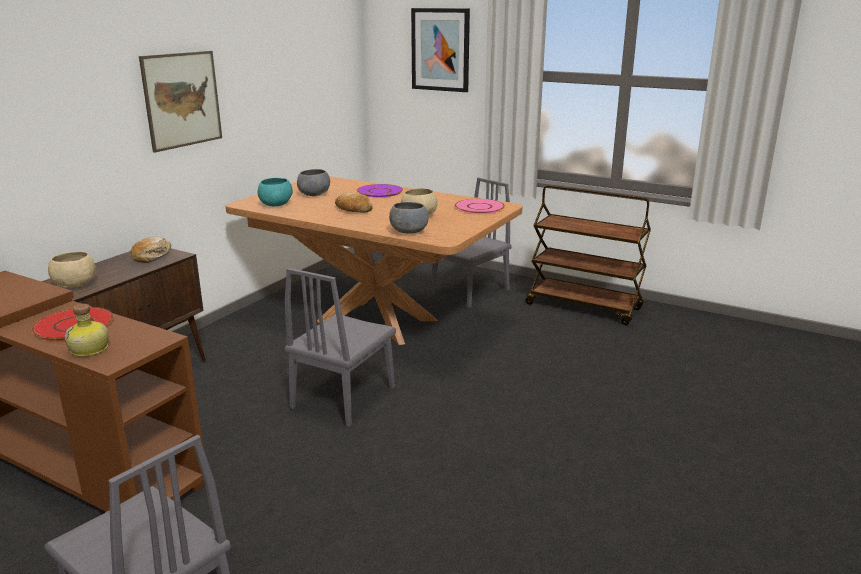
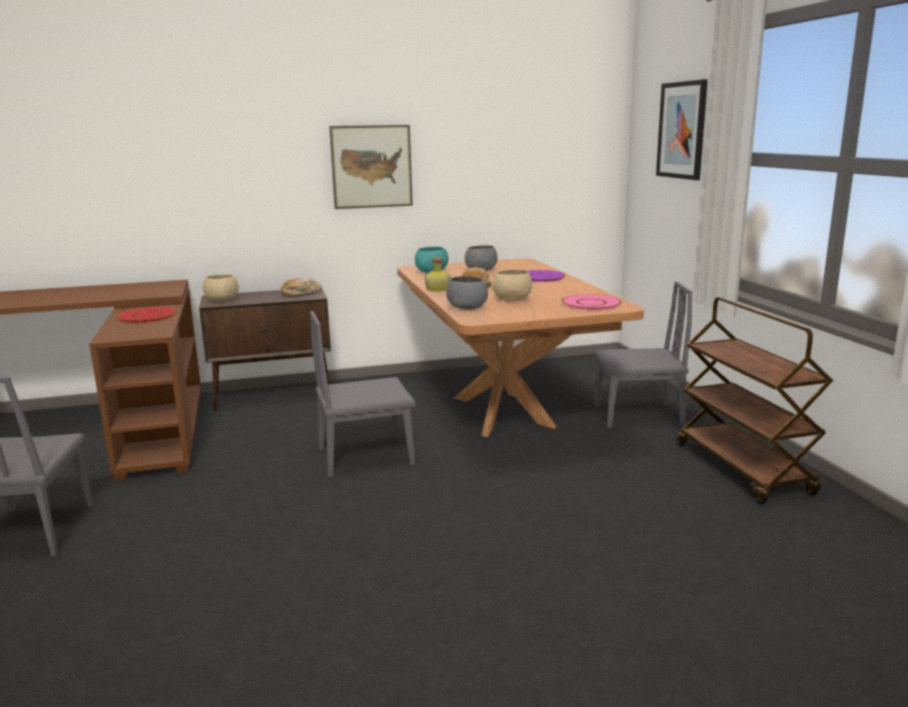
camera: 45 degrees right, 5 degrees down
bottle [65,304,109,357] -> bottle moved to [424,257,451,292]

